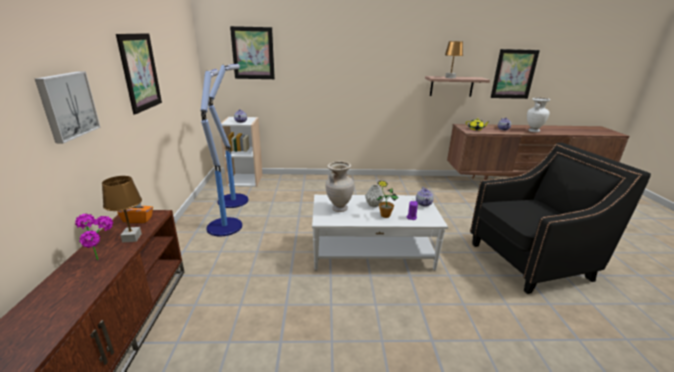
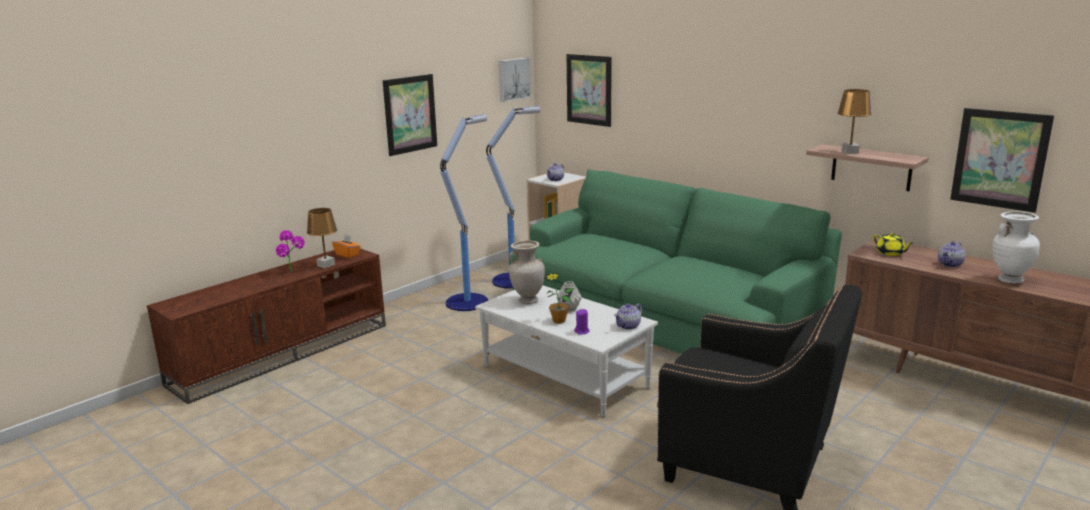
camera: 45 degrees right, 5 degrees down
picture [35,71,100,143] -> picture moved to [499,57,531,102]
none -> green sofa [509,169,842,354]

